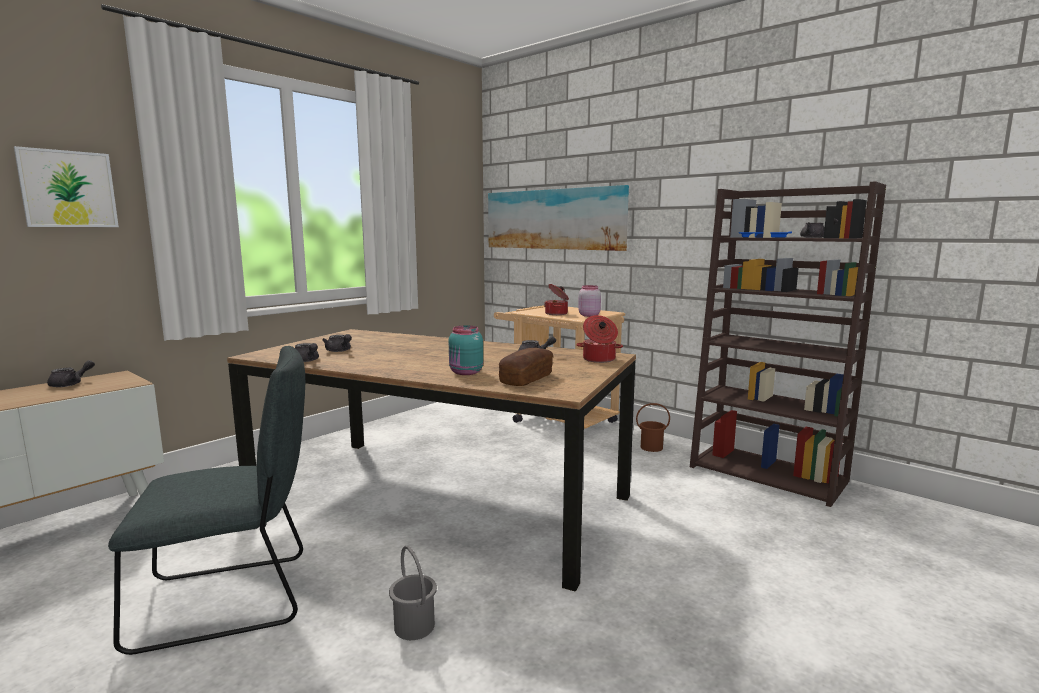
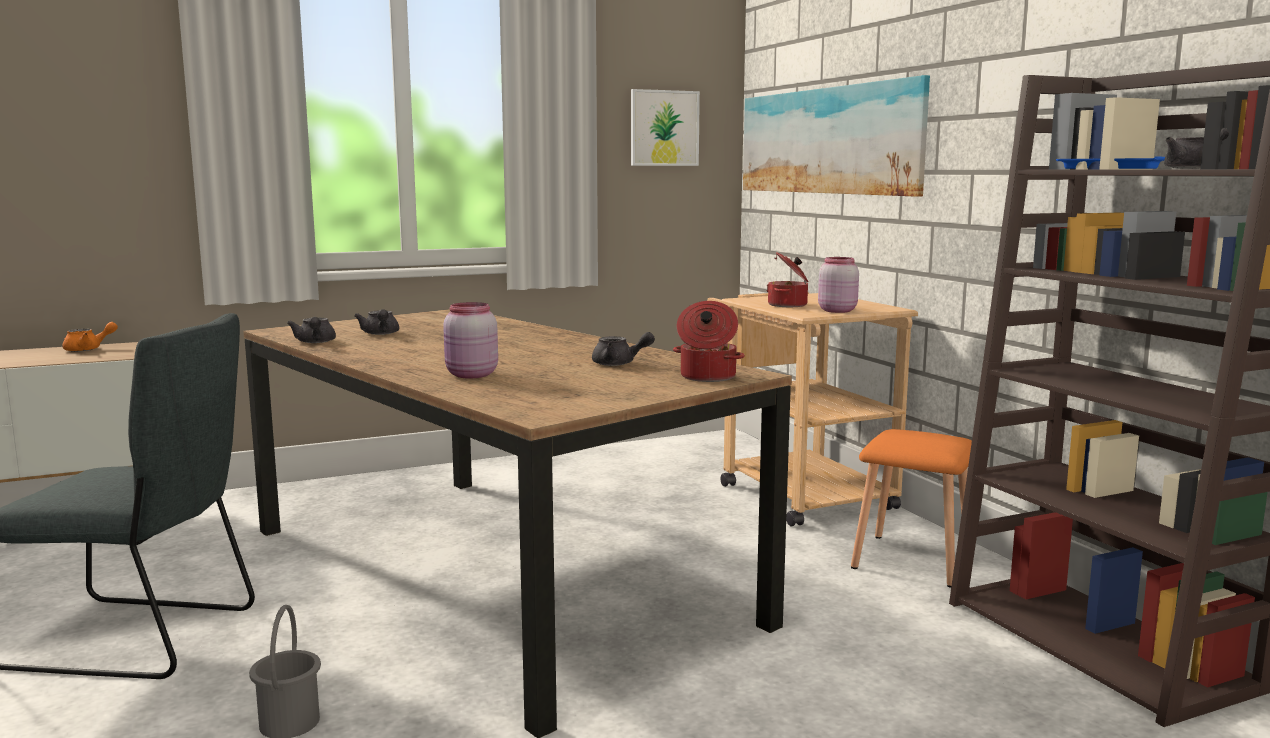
camera: 25 degrees right, 0 degrees up
picture [14,146,119,227] -> picture moved to [631,89,700,166]
grey teapot [47,360,95,387] -> orange teapot [63,322,118,352]
turquoise jar [449,325,483,375] -> pink jar [443,302,498,378]
bread [499,348,553,386] -> none
brown bucket [636,403,670,452] -> orange stool [851,429,972,588]

